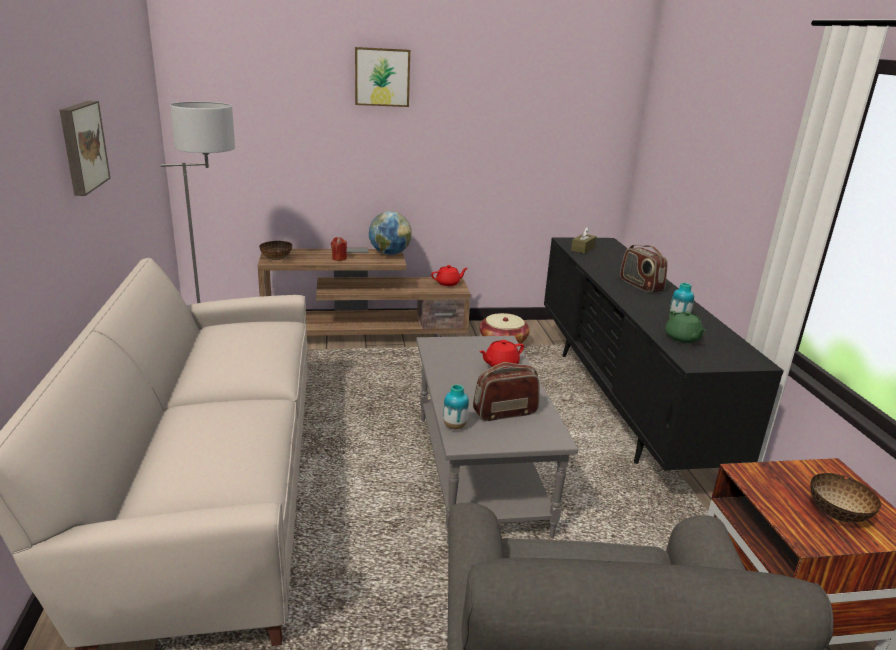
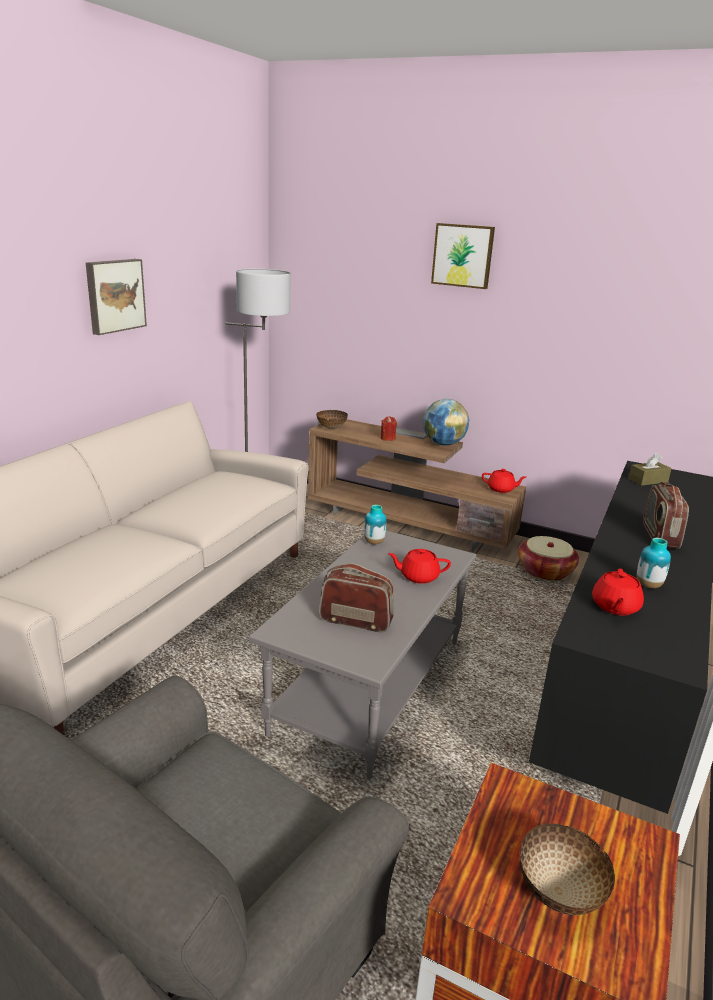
camera: 35 degrees right, 0 degrees up
vase [443,384,469,429] -> vase moved to [364,505,387,544]
green teapot [665,311,706,343] -> red teapot [592,568,644,615]

